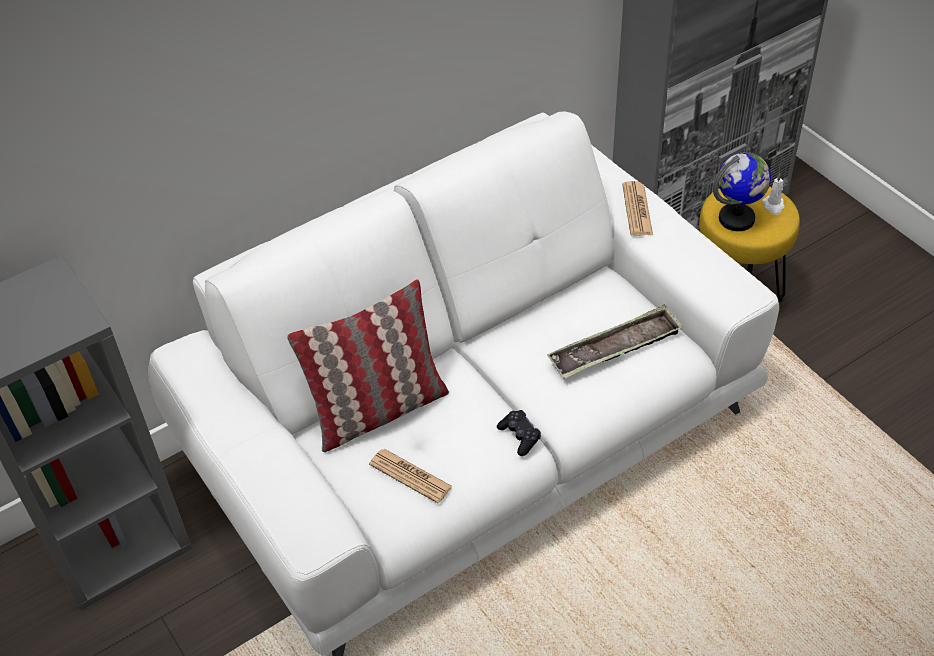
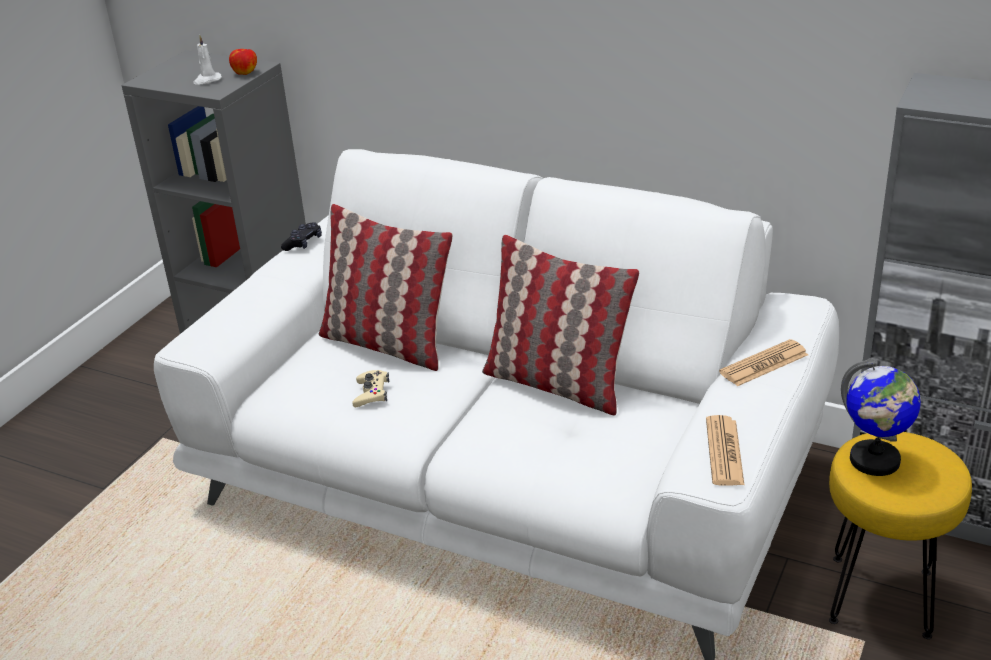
camera: 60 degrees right, 15 degrees down
newspaper [369,449,453,503] -> newspaper moved to [706,415,744,486]
black game controller [497,410,541,456] -> black game controller moved to [281,222,322,251]
tray [547,304,683,379] -> none
white candle [762,173,785,215] -> white candle moved to [193,35,222,85]
none -> apple [229,49,257,75]
none -> beige game controller [352,370,390,407]
none -> pillow [482,235,639,416]

